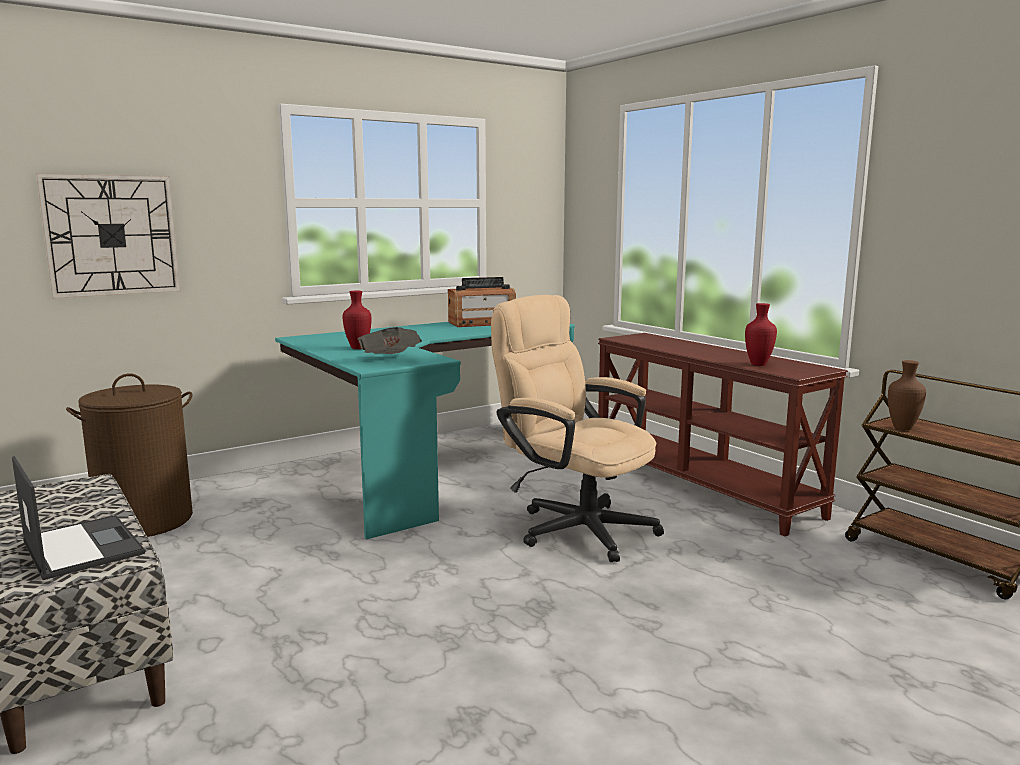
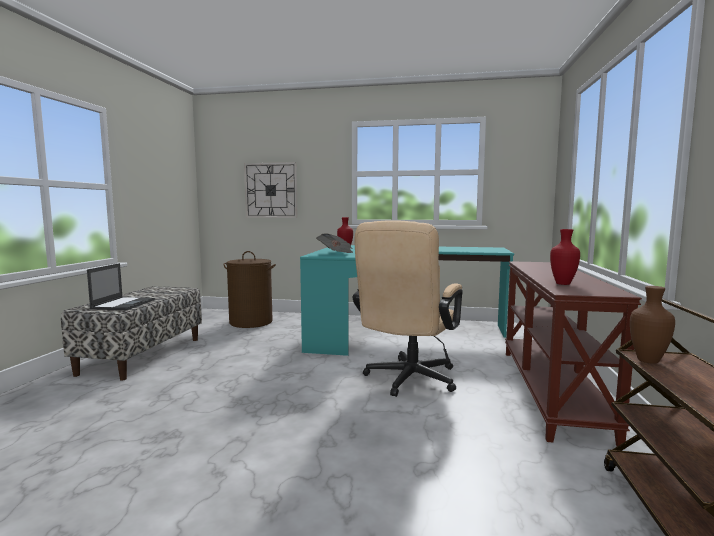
camera: 45 degrees right, 5 degrees down
radio [448,277,516,327] -> none
beige office chair [491,295,664,562] -> beige office chair turned 150 degrees counterclockwise [353,220,463,397]

